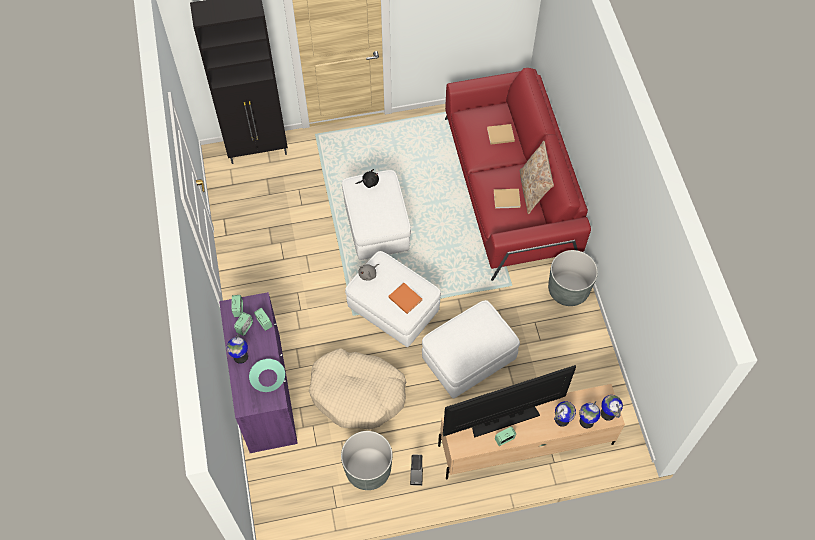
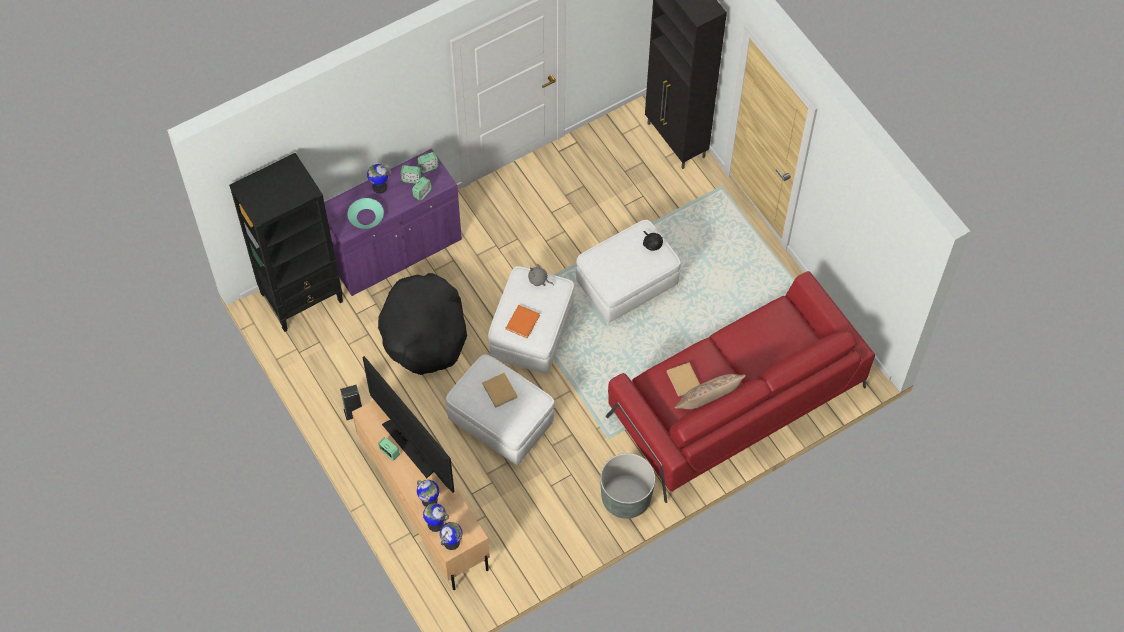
camera: 70 degrees right, 0 degrees up
beige dog bed [309,348,406,430] -> black dog bed [378,273,467,375]
grey planter [341,431,392,490] -> none
beige book [487,124,515,144] -> beige book moved to [482,373,518,408]
none -> black bookcase [229,153,343,332]

